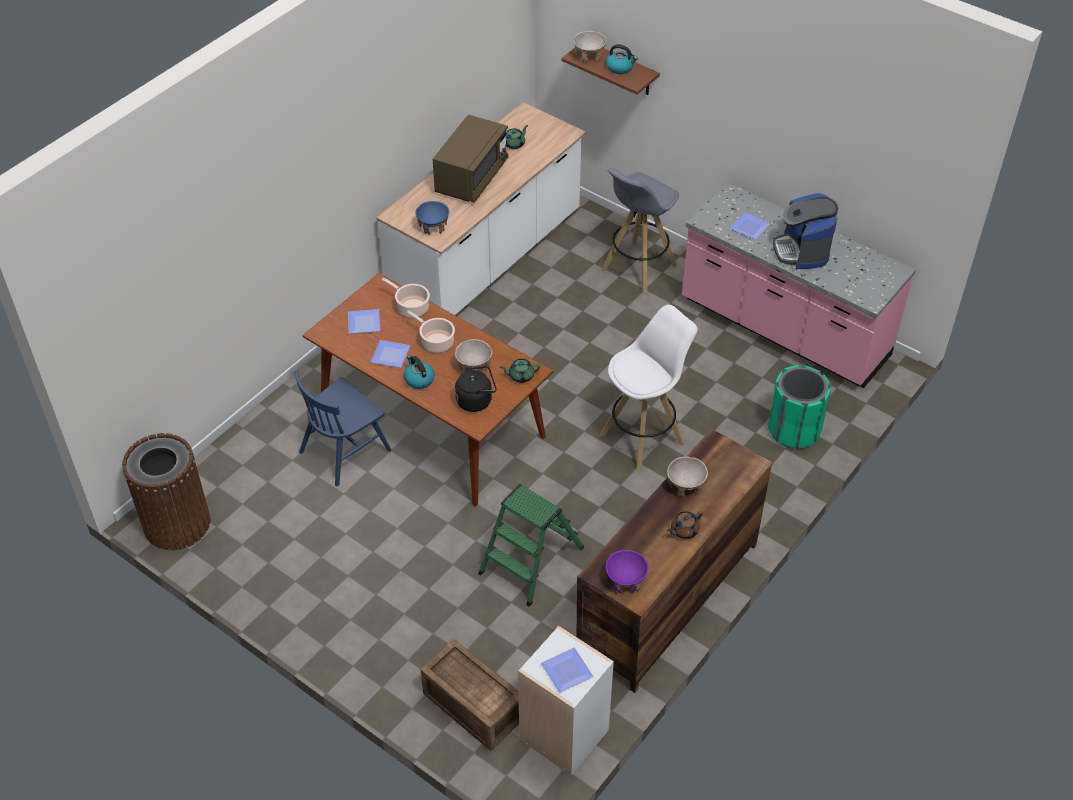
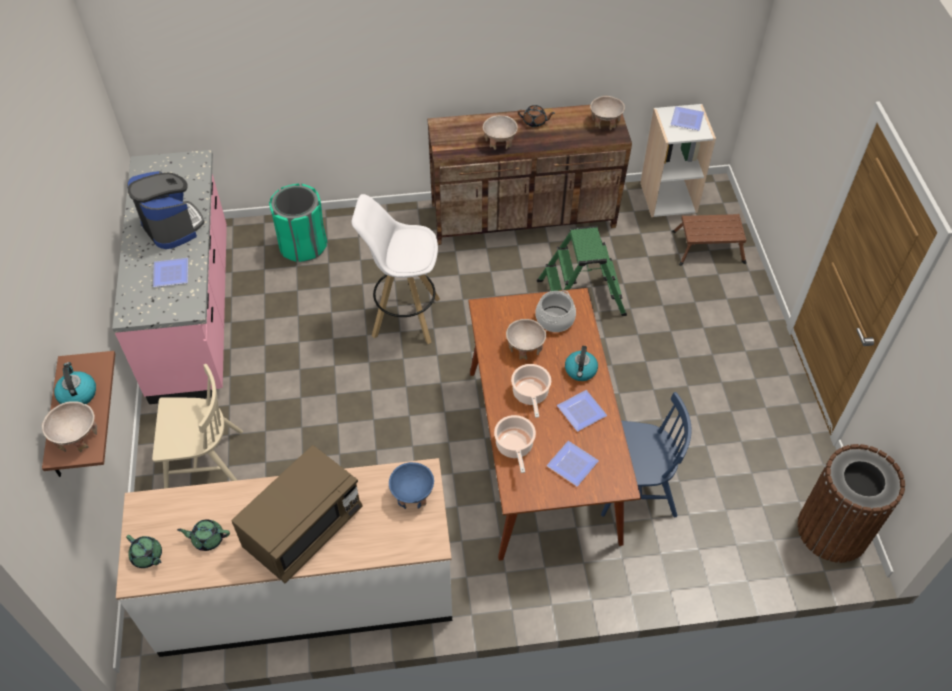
camera: 135 degrees left, 5 degrees up
crate [420,639,519,750] -> brown step ladder [672,214,746,266]
brown microwave [433,115,509,203] -> brown microwave turned 150 degrees clockwise [231,445,363,583]
black kettle [455,366,497,412] -> cooking pot [536,290,576,332]
green teapot [500,359,541,383] -> green teapot moved to [126,535,162,568]
grey stool [602,168,679,293] -> beige chair [152,364,243,489]
purple bowl [606,550,648,594] -> beige bowl [590,96,625,130]
coffee machine [773,193,838,269] -> coffee machine turned 75 degrees counterclockwise [127,171,205,249]

